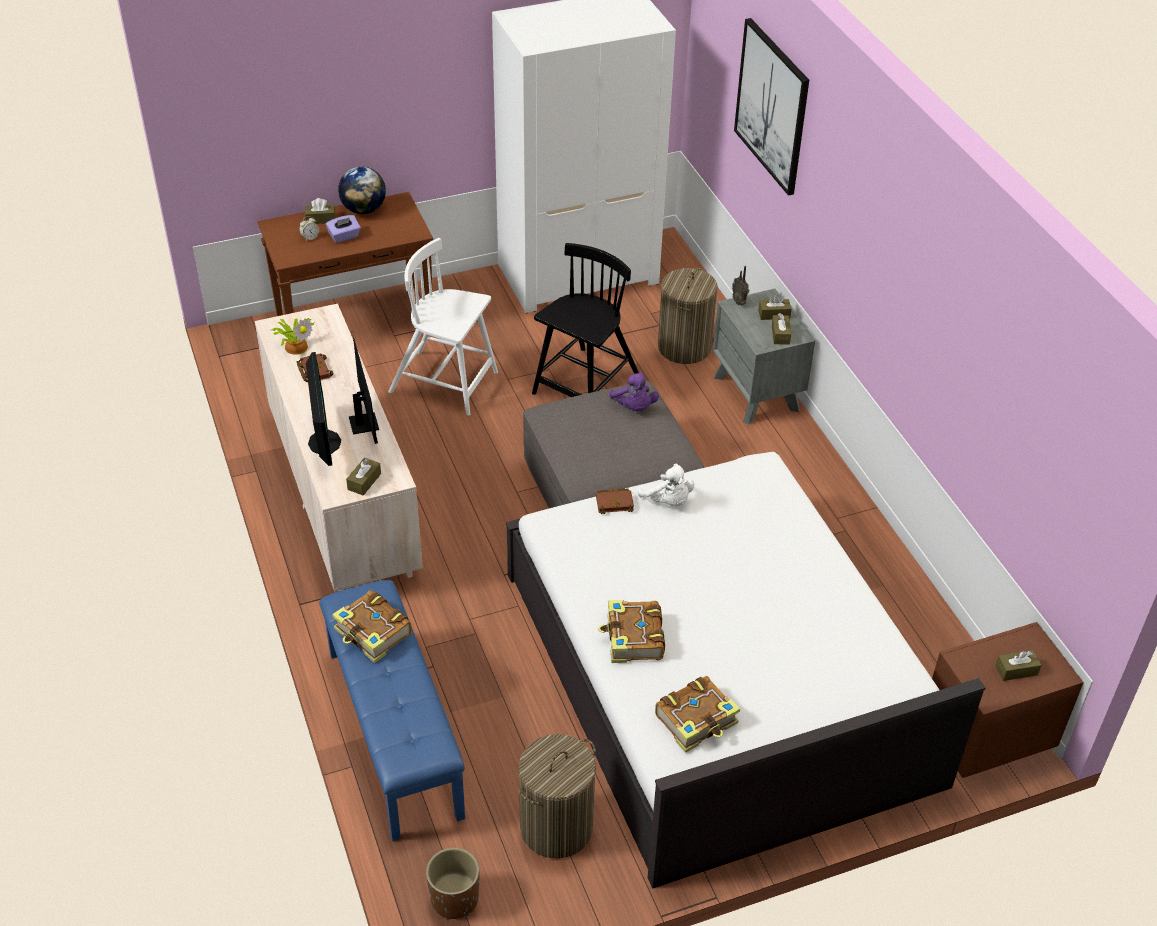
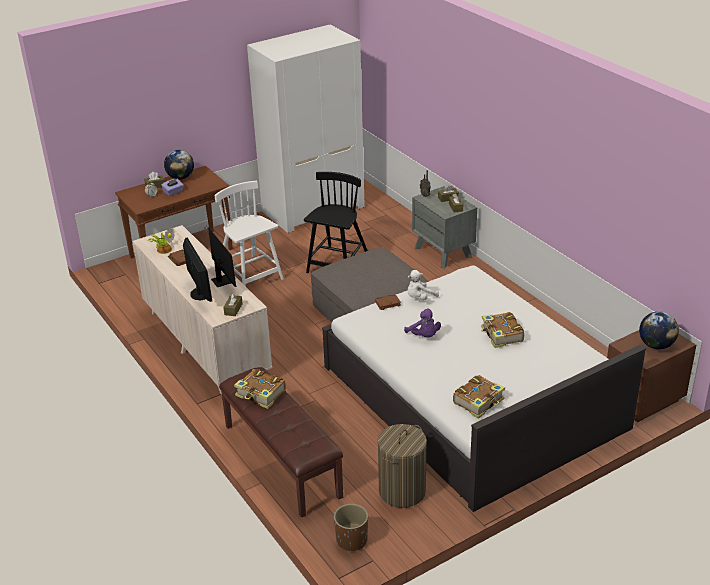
camera: 10 degrees left, 10 degrees down
blue bench [319,580,465,841] -> brown bench [219,367,343,518]
white chair [389,238,498,416] -> white chair turned 45 degrees clockwise [215,181,284,286]
book [598,600,665,663] -> book moved to [481,312,524,348]
purple plush toy [609,372,659,412] -> purple plush toy moved to [404,308,441,337]
white plush toy [638,464,694,506] -> white plush toy turned 105 degrees clockwise [408,270,439,300]
laundry basket [658,268,718,364] -> none
picture [734,18,809,196] -> none
brown tissue box [995,650,1041,681] -> globe [639,311,679,349]

